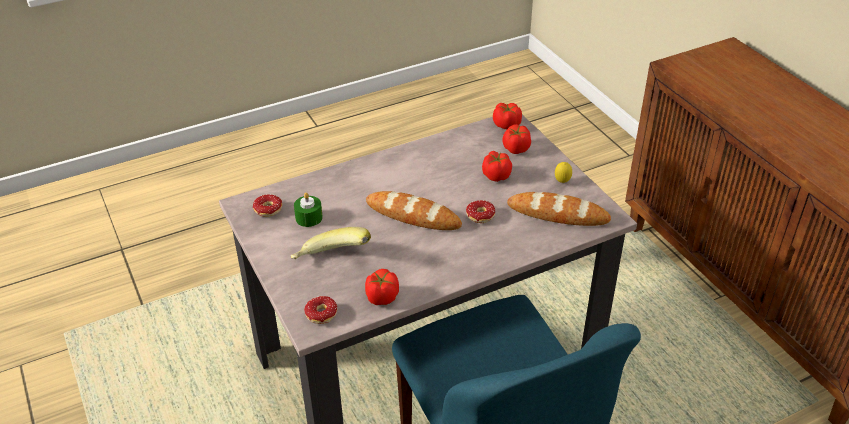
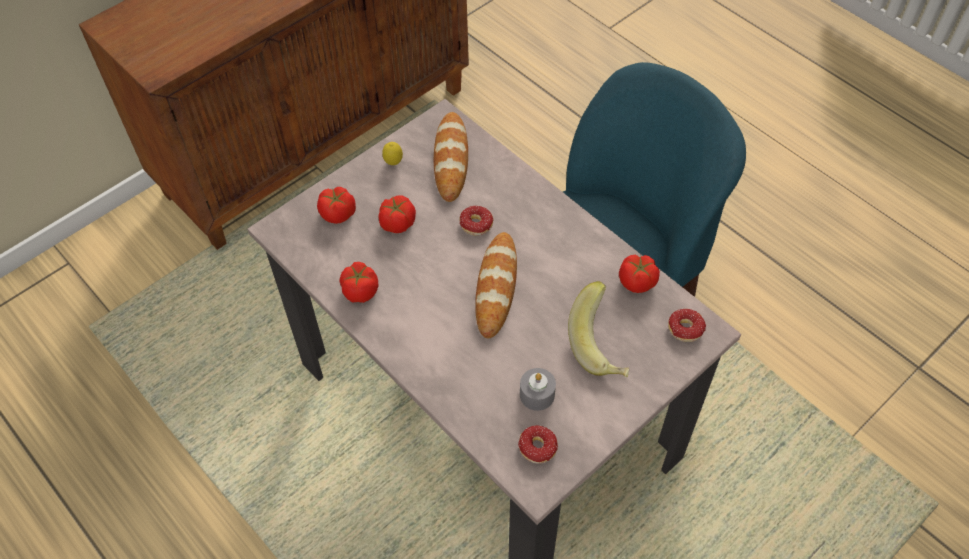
camera: 105 degrees left, 15 degrees up
green candle [294,193,323,227] -> grey candle [520,368,556,411]
tomato [493,103,522,129] -> tomato moved to [339,262,379,303]

